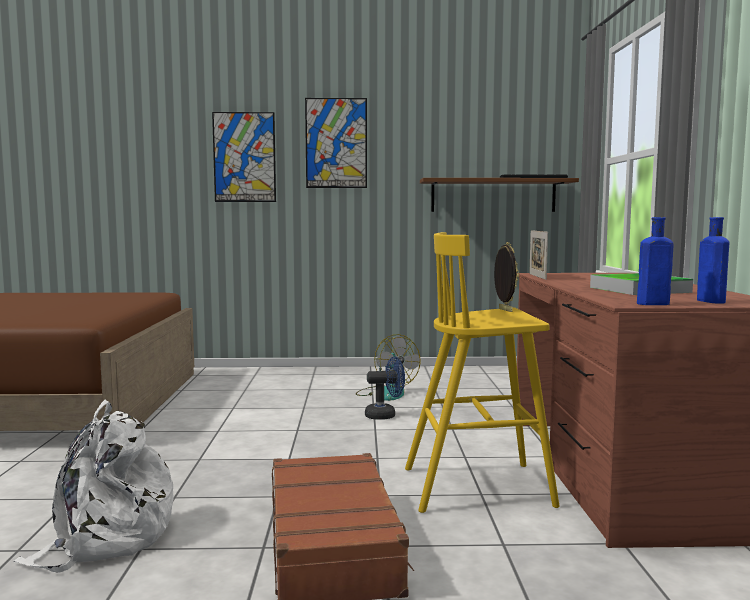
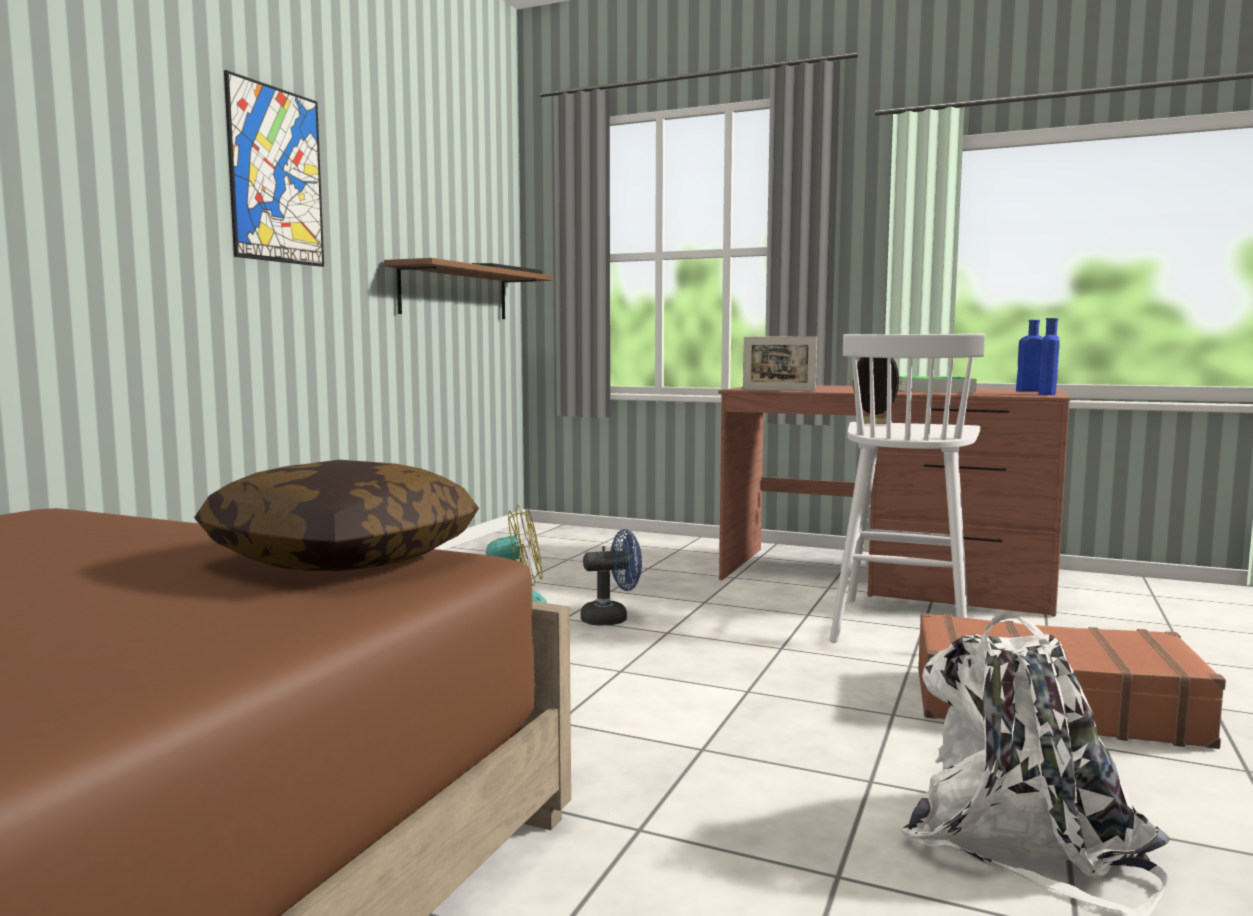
camera: 65 degrees left, 0 degrees up
picture [212,112,276,202] -> none
blue fan [365,357,405,420] -> blue fan turned 60 degrees clockwise [581,529,642,626]
yellow stool [405,232,560,513] -> white stool [830,333,985,643]
none -> pillow [194,460,479,571]

